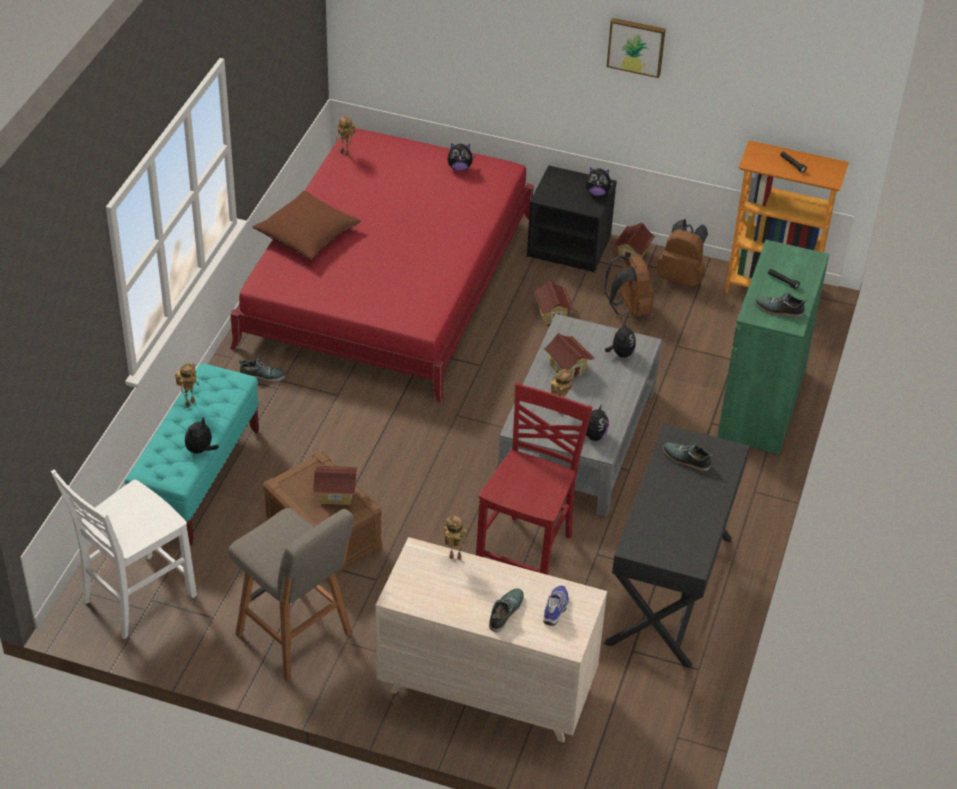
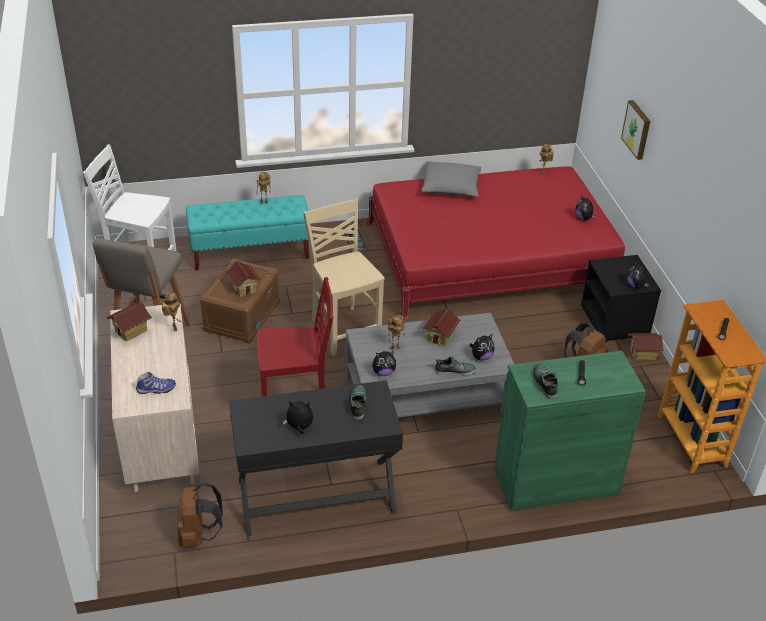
camera: 60 degrees right, 5 degrees down
plush toy [185,417,219,455] -> plush toy moved to [283,400,313,434]
brown pillow [253,191,361,259] -> grey pillow [421,161,481,197]
shoe [489,588,524,632] -> shoe moved to [435,357,476,375]
toy house [534,280,574,324] -> toy house moved to [106,302,152,342]
picture [607,18,666,78] -> picture moved to [621,100,650,160]
brown backpack [656,219,708,288] -> brown backpack moved to [178,483,223,548]
none -> beige chair [303,198,385,356]

